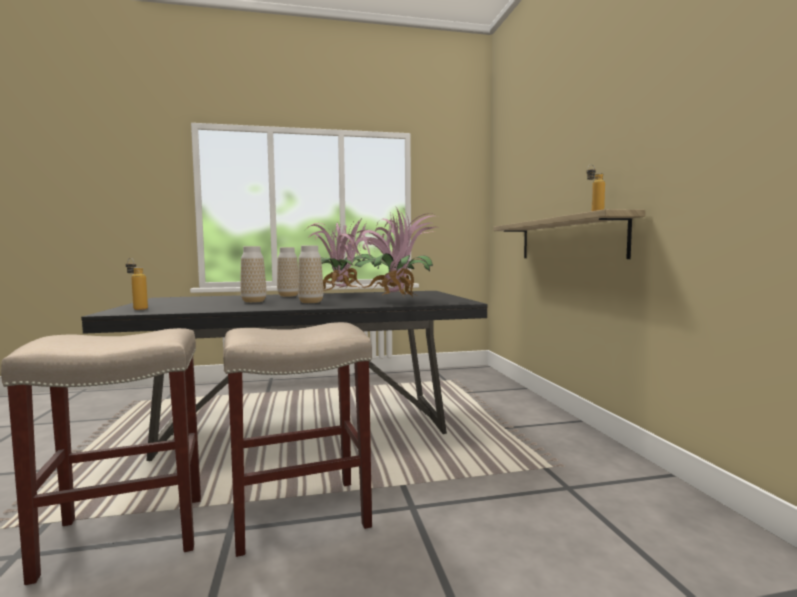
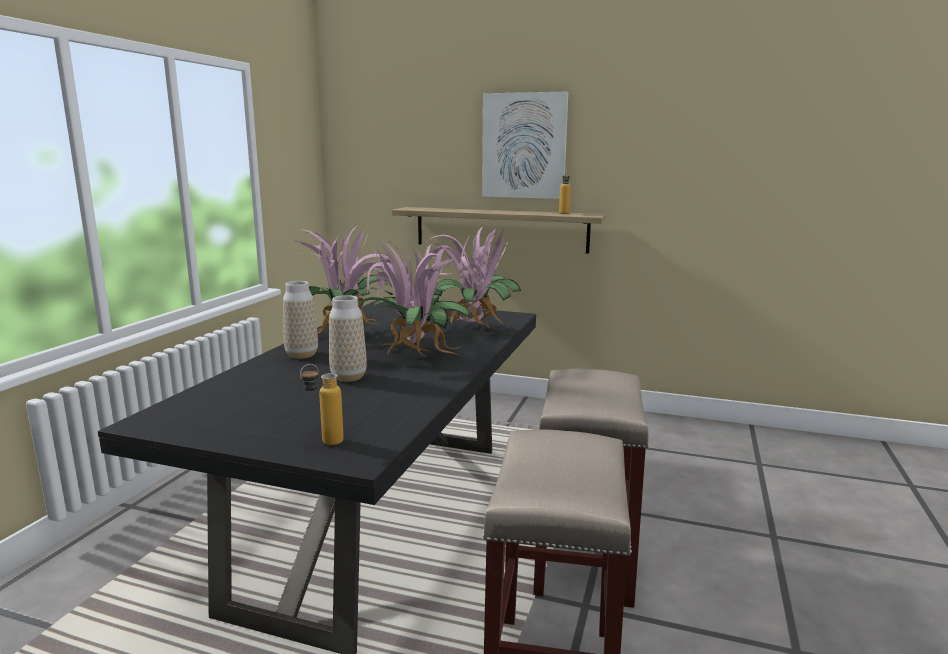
camera: 60 degrees left, 10 degrees up
vase [298,245,324,303] -> potted plant [358,240,471,358]
none -> picture [482,92,568,199]

